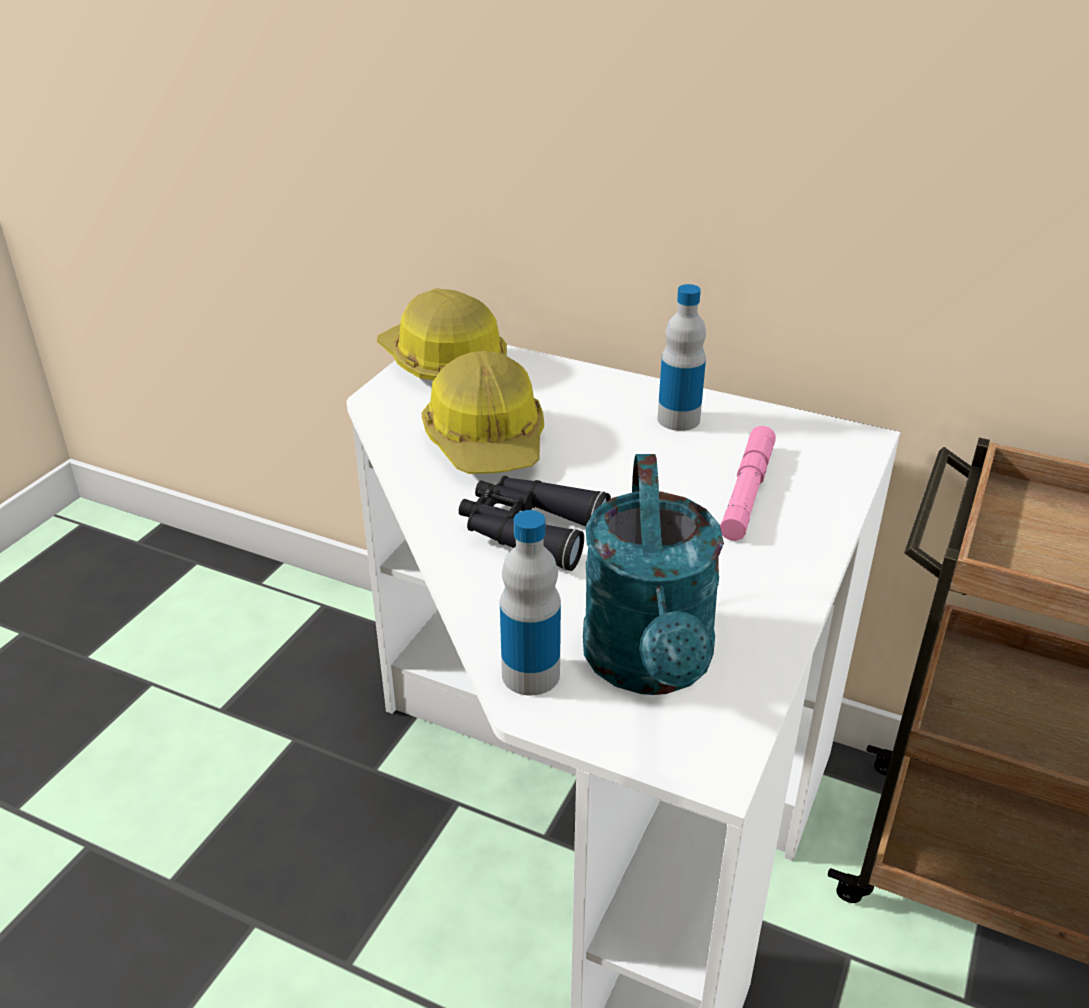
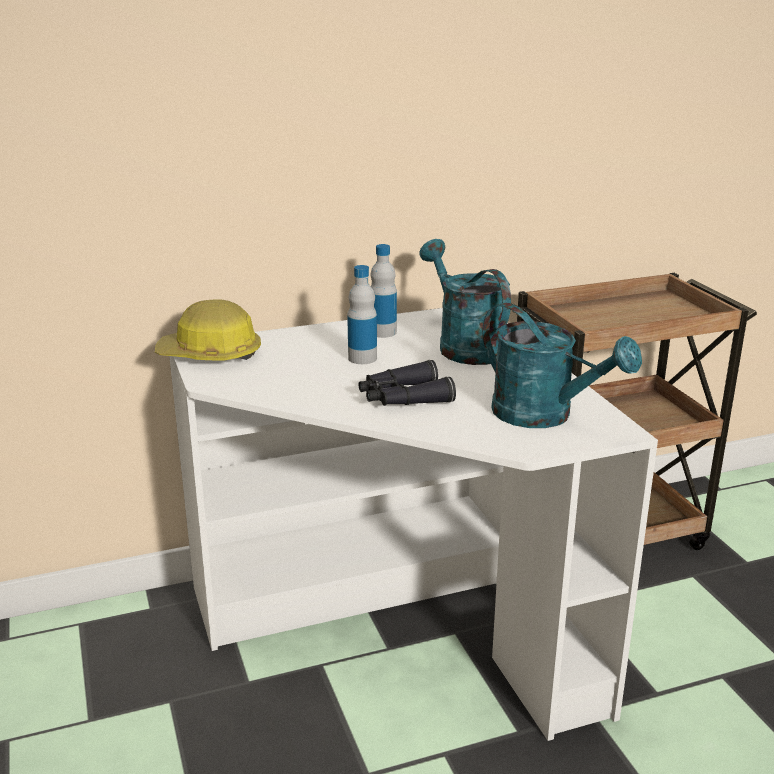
camera: 45 degrees left, 10 degrees down
hard hat [422,351,544,474] -> none
bottle [500,510,561,696] -> bottle moved to [347,265,377,364]
pink flashlight [720,426,776,541] -> turquoise watering can [419,239,511,365]

